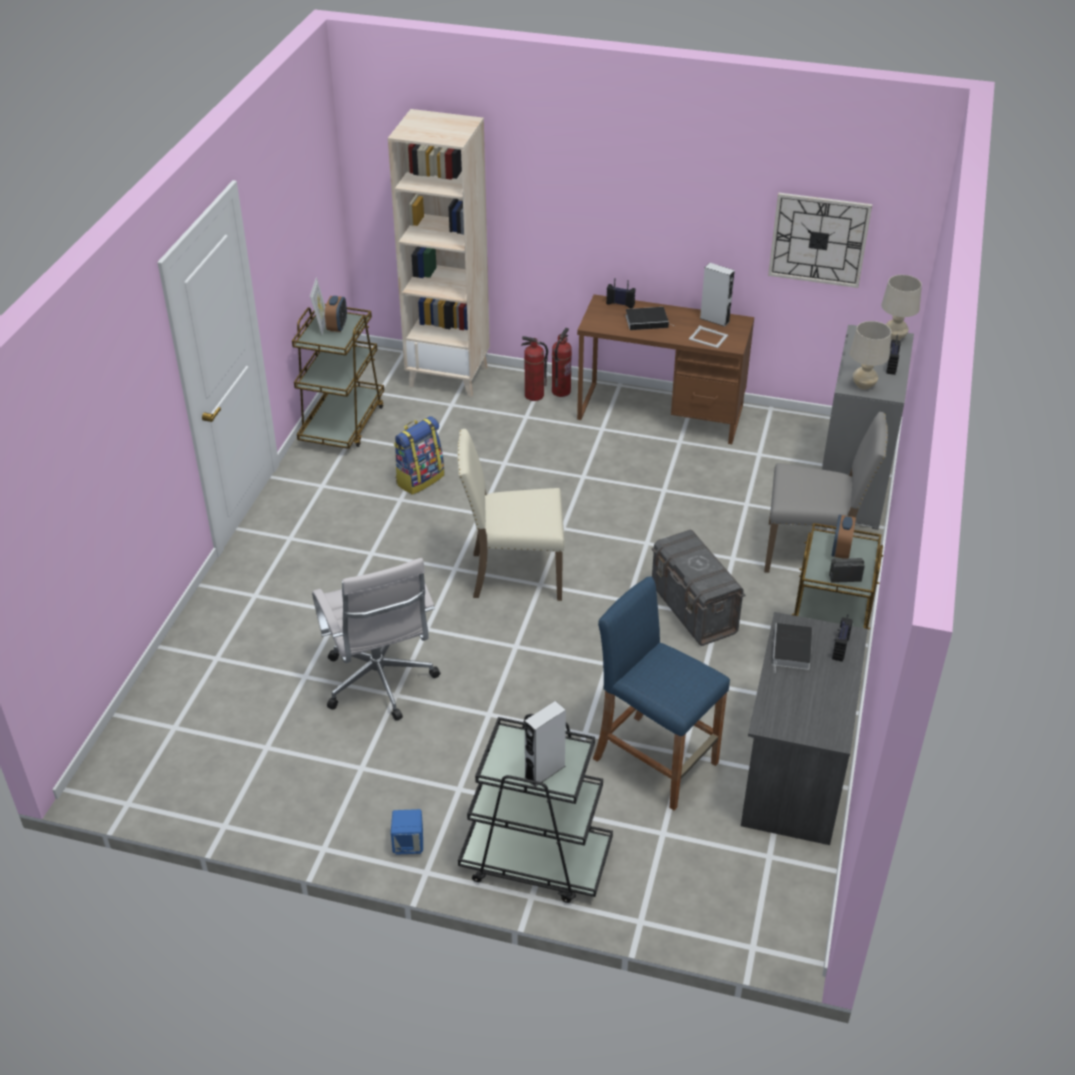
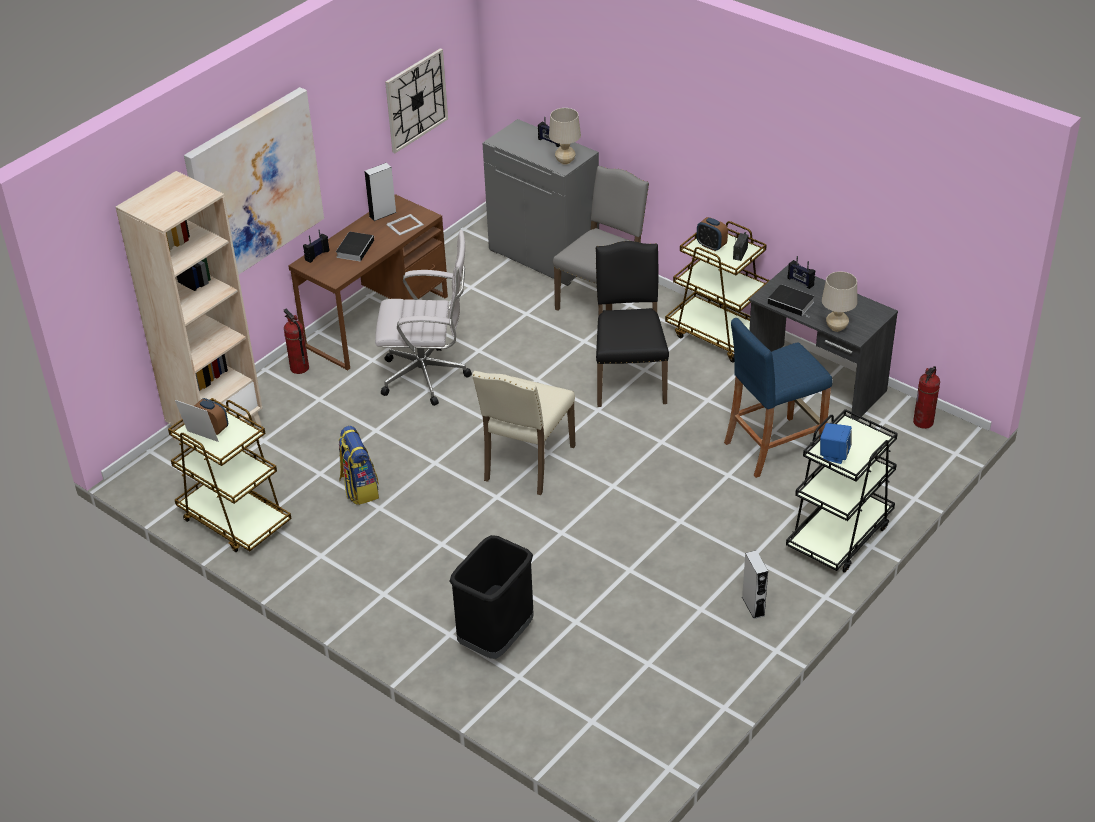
camera: 65 degrees left, 0 degrees up
white office chair [312,558,440,721] -> white office chair moved to [375,230,472,406]
blue speaker [391,809,423,855] -> blue speaker moved to [820,423,852,464]
fire extinguisher [521,336,548,401] -> fire extinguisher moved to [913,366,940,429]
grey speaker [524,701,566,787] -> grey speaker moved to [742,550,768,619]
grey storage box [651,529,745,646] -> black chair [596,241,669,407]
beige table lamp [881,275,922,340] -> beige table lamp moved to [822,271,857,332]
none -> picture [184,87,324,275]
none -> black trash can [449,535,534,659]

